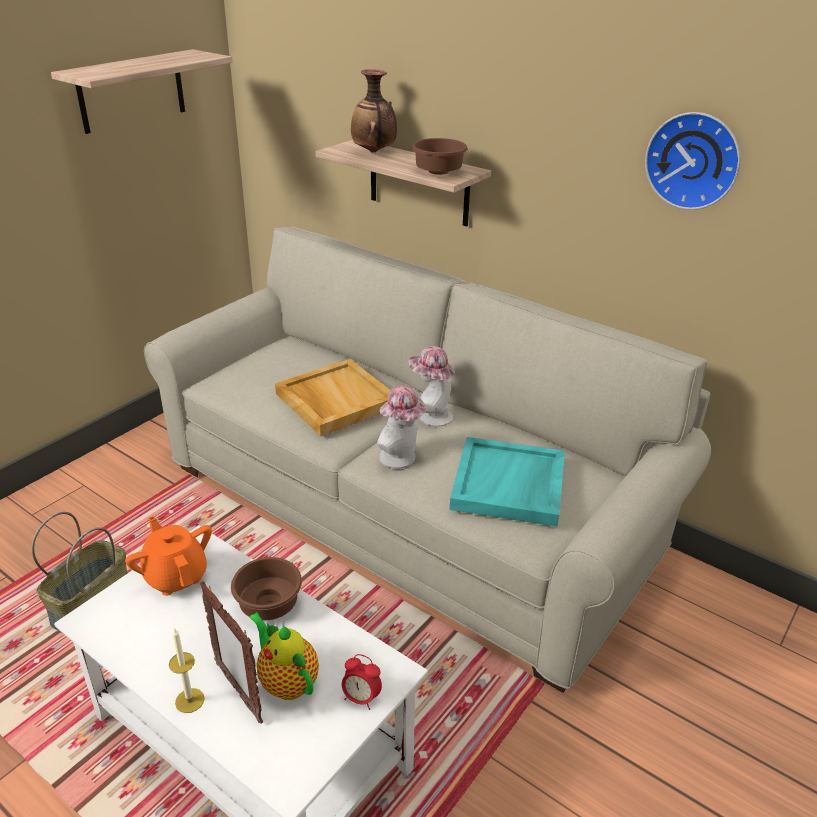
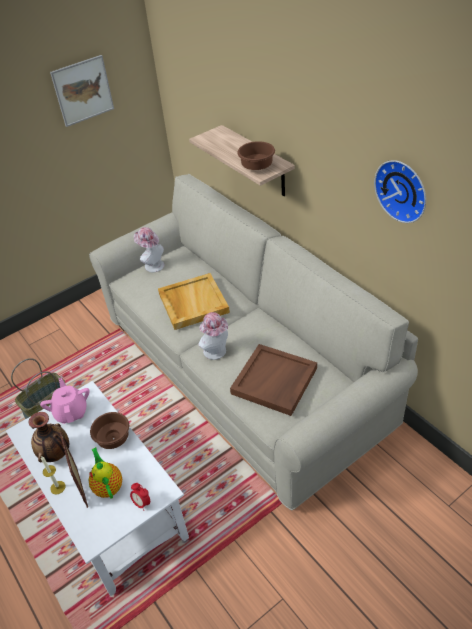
camera: 20 degrees right, 10 degrees up
shelf [51,49,233,134] -> picture [50,55,114,127]
orange teapot [125,516,212,596] -> pink teapot [40,377,90,424]
vase [351,69,397,153] -> vase moved to [29,412,69,462]
hat [409,346,455,426] -> hat moved to [134,227,164,272]
turquoise tray [450,437,565,527] -> brown tray [230,344,317,416]

